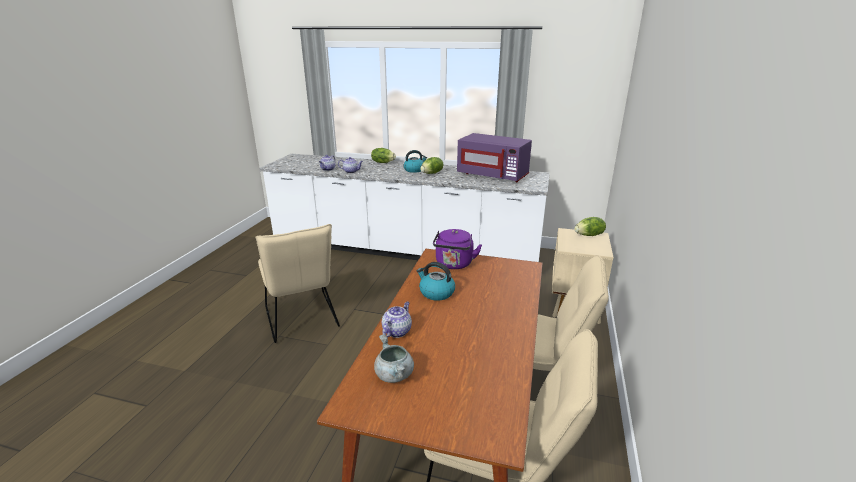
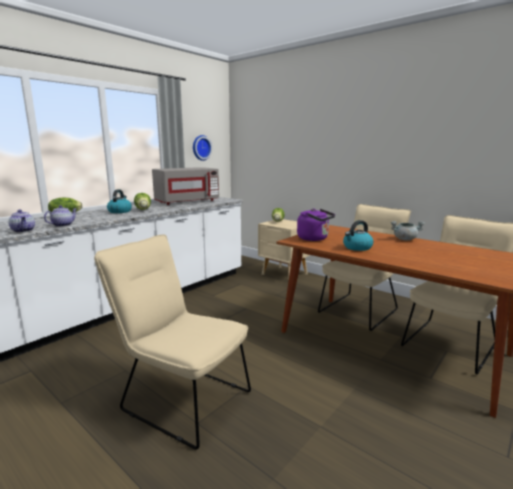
camera: 65 degrees left, 10 degrees down
beige chair [255,224,340,343] -> beige chair turned 150 degrees counterclockwise [94,234,251,450]
grey cooking pot [374,334,414,383] -> grey cooking pot moved to [391,221,425,240]
teapot [382,302,412,338] -> none
purple microwave [457,133,532,182] -> grey microwave [152,167,219,205]
none -> wall clock [193,135,212,161]

